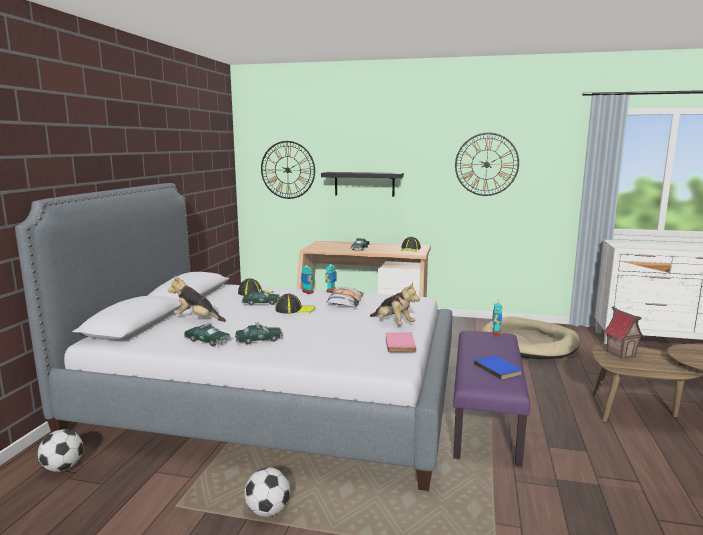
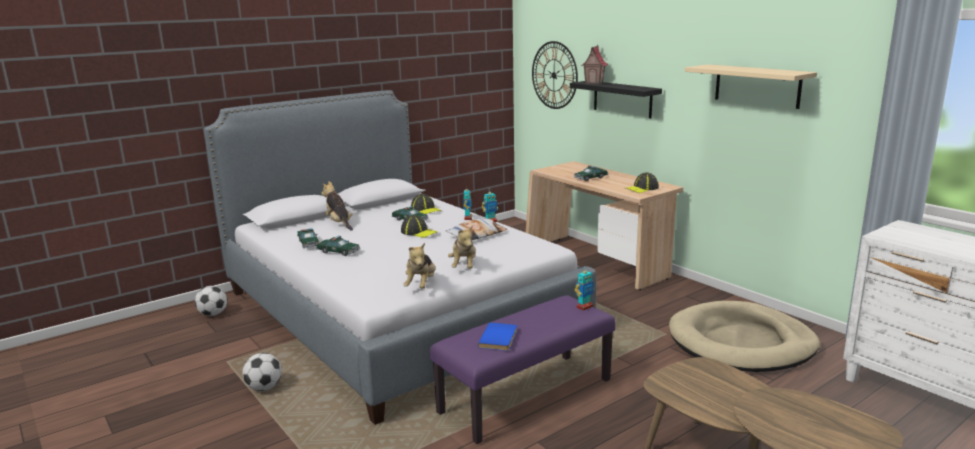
camera: 40 degrees right, 5 degrees up
pink book [385,333,416,352] -> plush toy [403,243,435,289]
wall clock [455,133,519,196] -> beige shelf [685,64,817,109]
toy house [604,307,644,359] -> toy house moved to [581,45,608,84]

